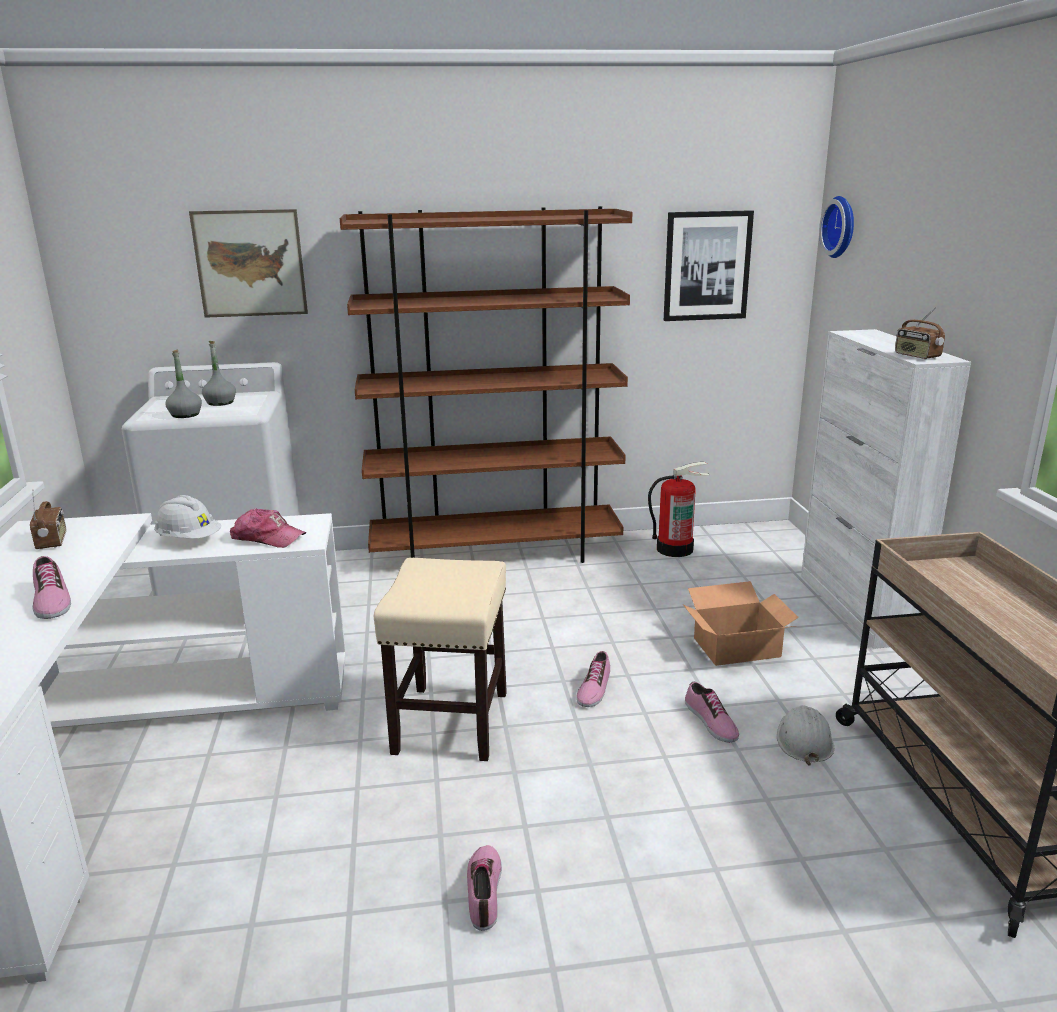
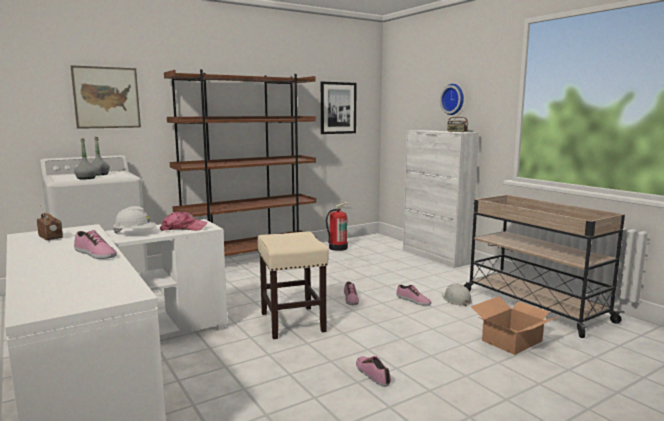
camera: 25 degrees left, 10 degrees down
cardboard box [683,581,799,666] -> cardboard box moved to [471,296,560,355]
wall clock [819,196,854,258] -> wall clock moved to [440,84,464,115]

